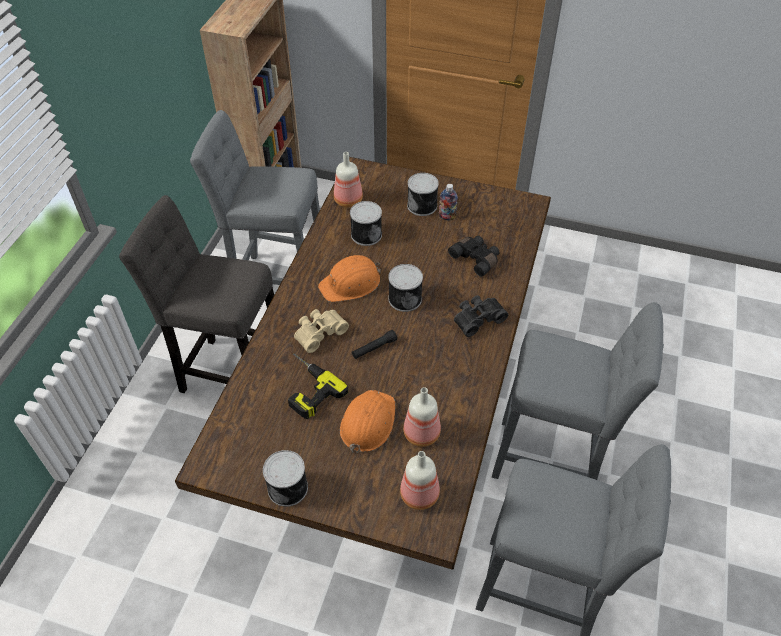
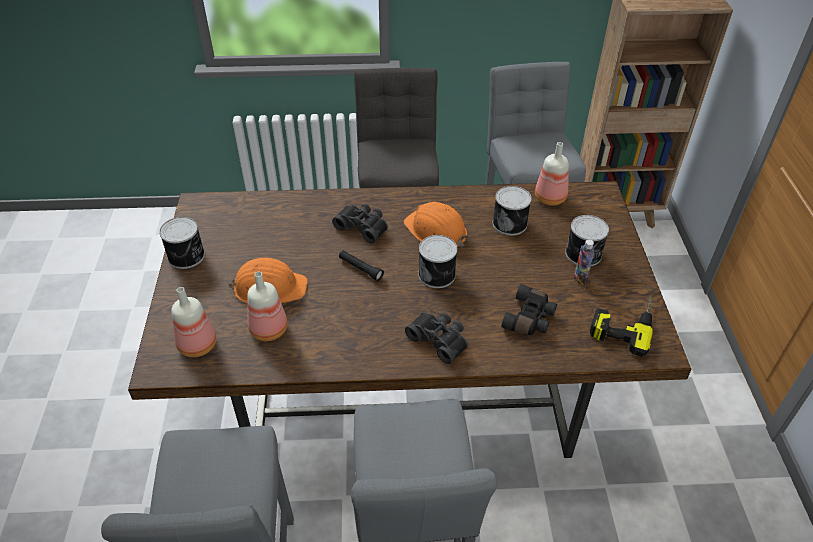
camera: 70 degrees right, 5 degrees down
power drill [288,353,348,419] -> power drill moved to [590,296,653,357]
beige binoculars [294,309,349,353] -> black binoculars [332,204,388,244]

